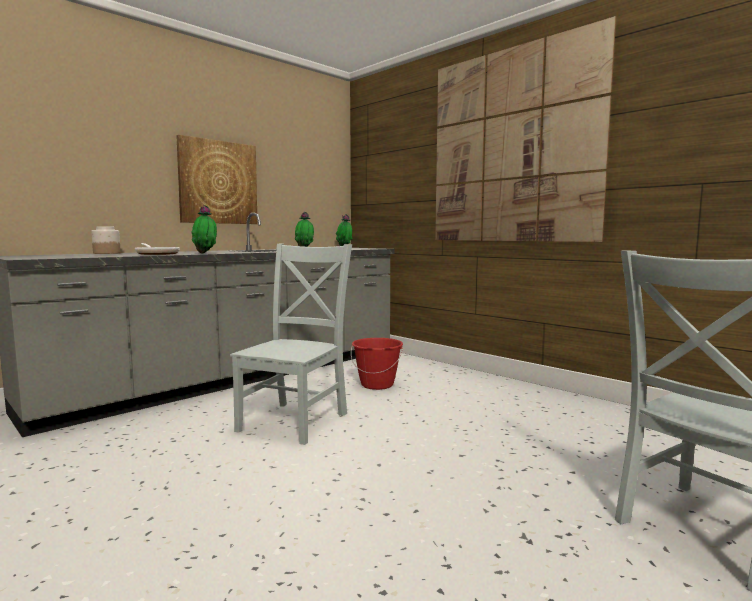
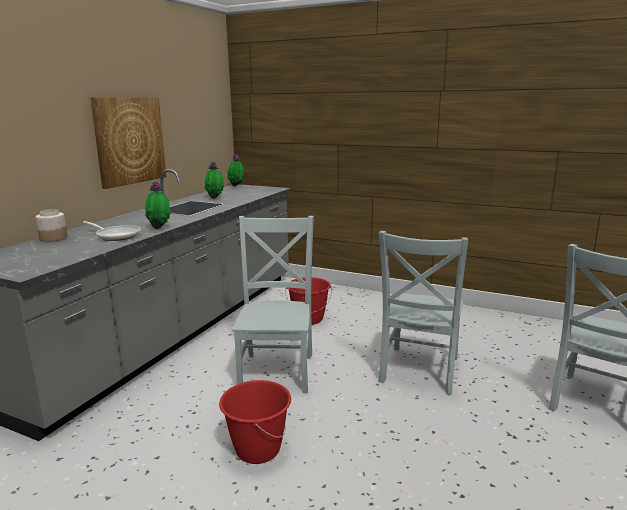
camera: 20 degrees left, 10 degrees up
picture [435,16,616,242] -> none
none -> red bucket [219,380,291,464]
none -> grey chair [379,231,468,395]

